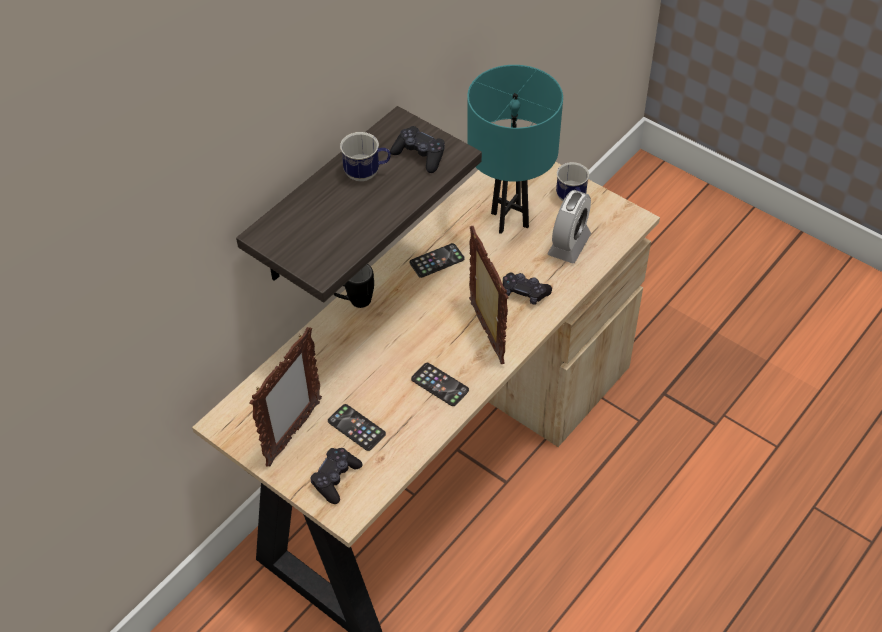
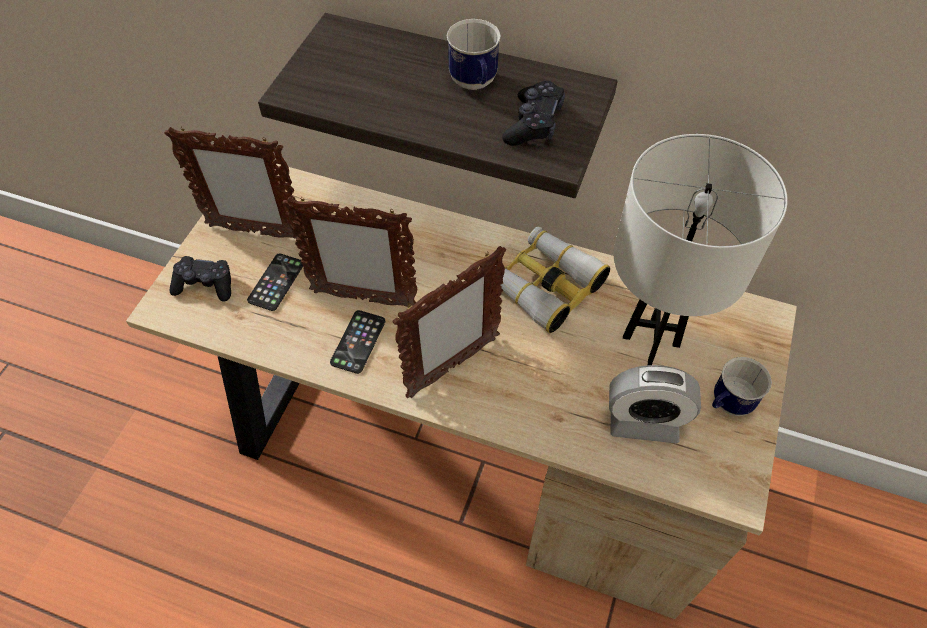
camera: 70 degrees right, 5 degrees up
black mug [333,264,374,308] -> none
phone [410,243,465,278] -> binoculars [494,227,610,333]
turquoise table lamp [467,65,563,234] -> white table lamp [614,134,788,365]
black game controller [503,273,552,305] -> none
none -> picture frame [282,197,417,306]

